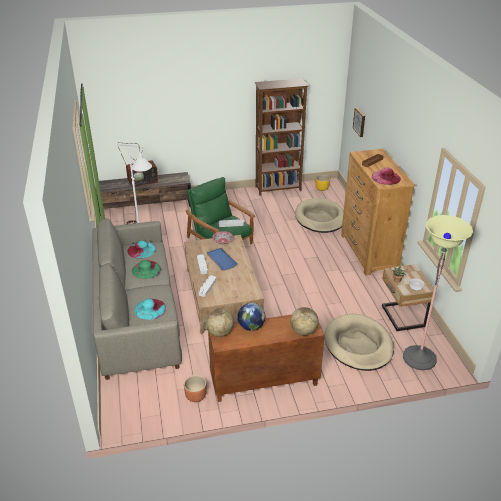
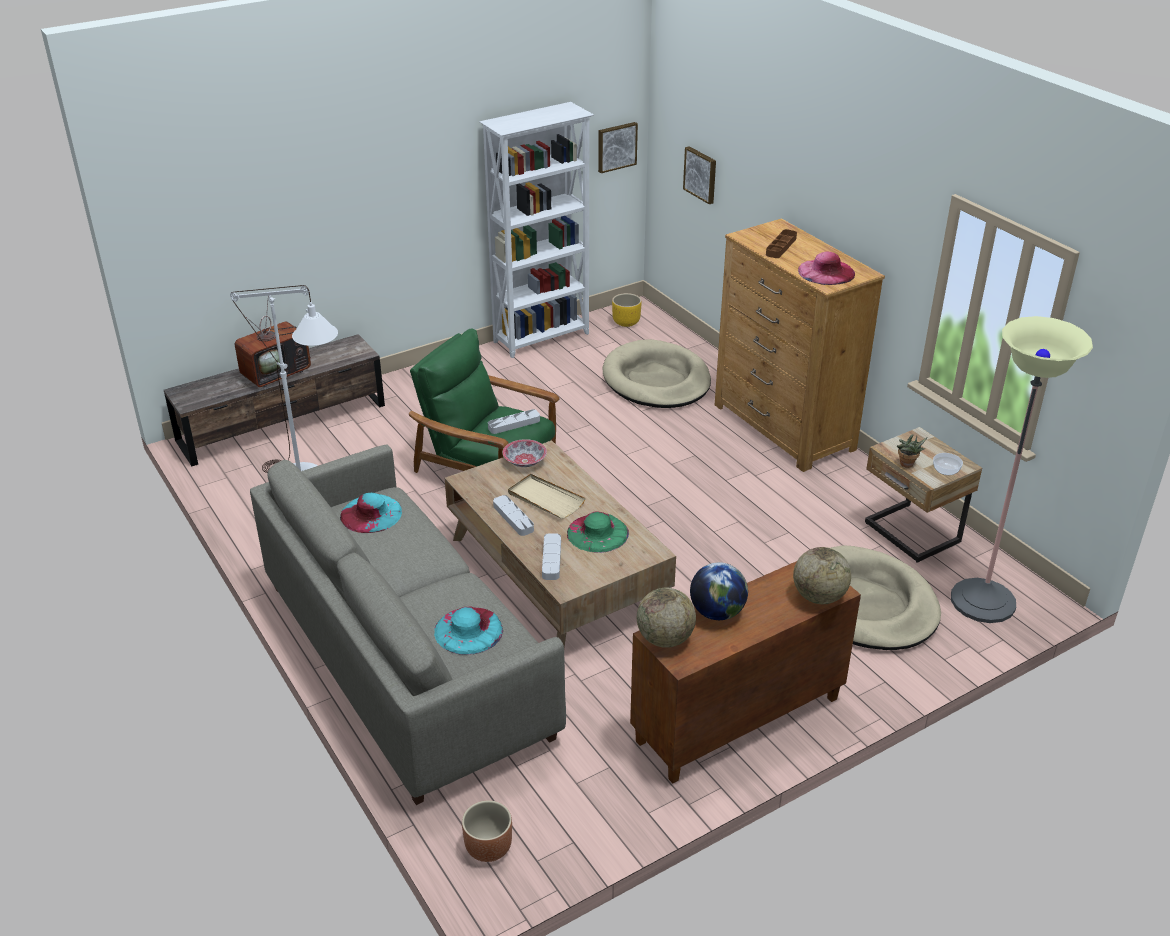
camera: 20 degrees left, 0 degrees up
green hat [132,260,161,279] -> green hat moved to [567,512,629,553]
brown planter [184,375,206,402] -> brown planter moved to [462,800,512,862]
blue tray [207,248,238,271] -> beige tray [508,474,586,519]
brown bookcase [255,78,309,196] -> white bookcase [480,102,594,358]
none -> picture [598,122,638,173]

